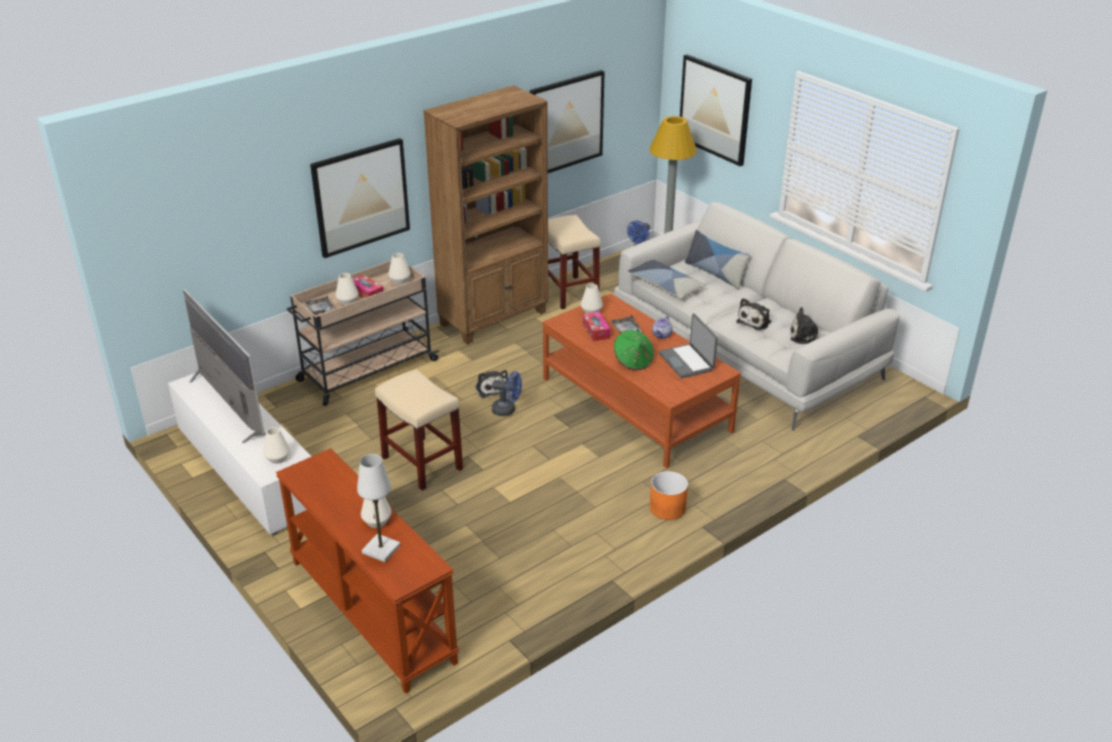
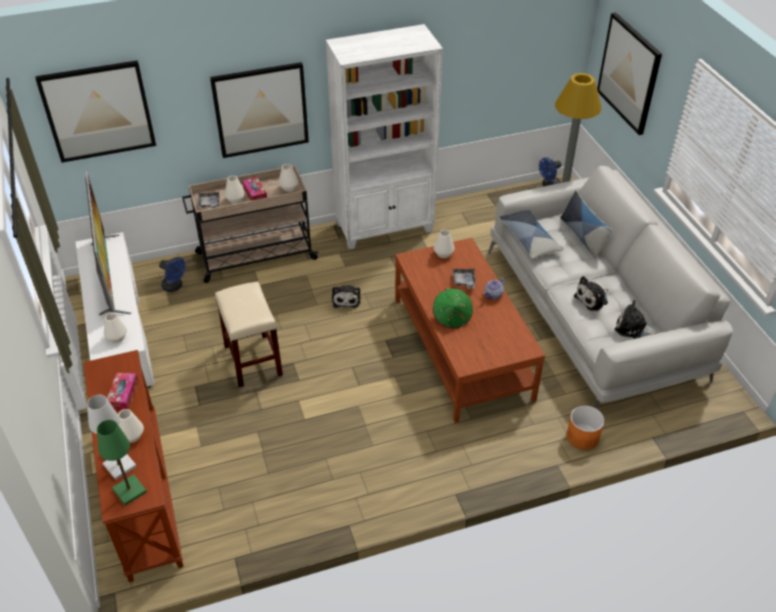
camera: 20 degrees right, 10 degrees up
brown bookcase [423,85,548,345] -> white bookcase [326,24,443,249]
blue fan [492,371,522,416] -> blue fan moved to [159,257,186,292]
picture [530,70,605,173] -> picture moved to [35,60,156,163]
beige stool [548,215,601,310] -> none
tissue box [582,311,610,341] -> tissue box moved to [107,373,139,411]
orange planter [650,471,688,520] -> orange planter moved to [567,405,604,450]
laptop [659,313,718,378] -> none
none -> green table lamp [97,420,147,505]

